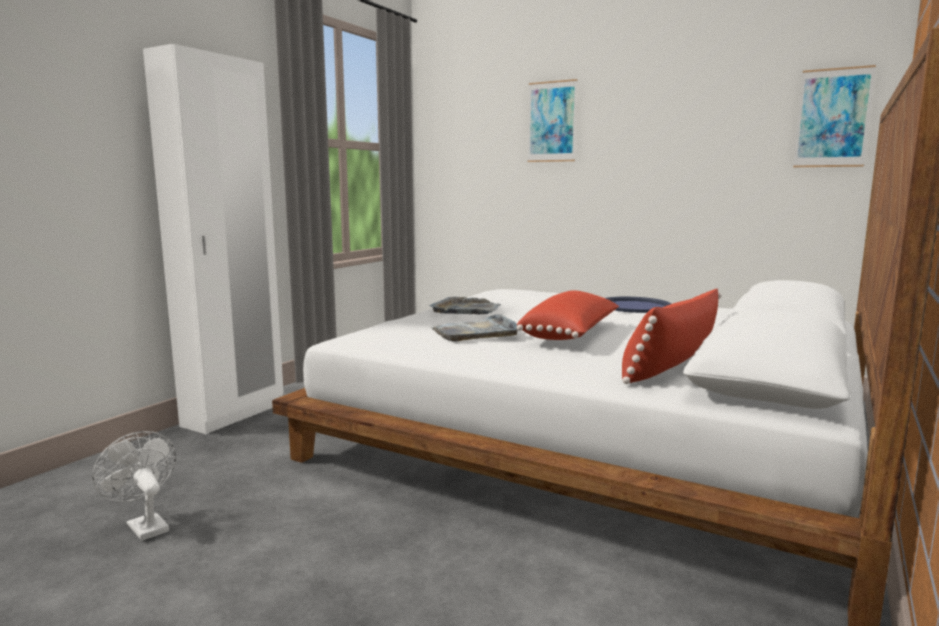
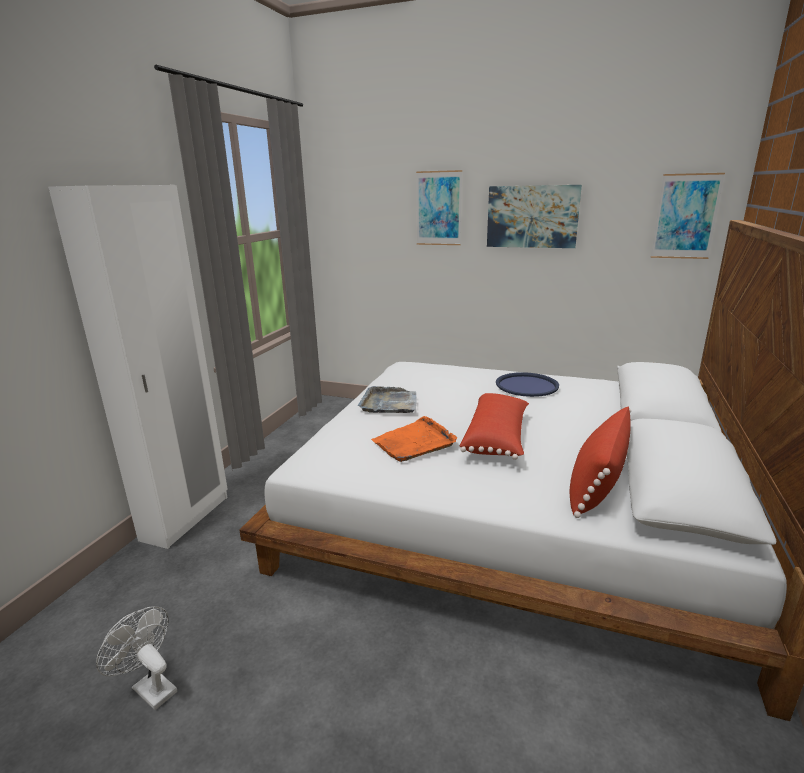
camera: 10 degrees left, 10 degrees up
grey tray [430,314,518,341] -> orange tray [371,416,457,462]
none -> picture [487,185,582,248]

